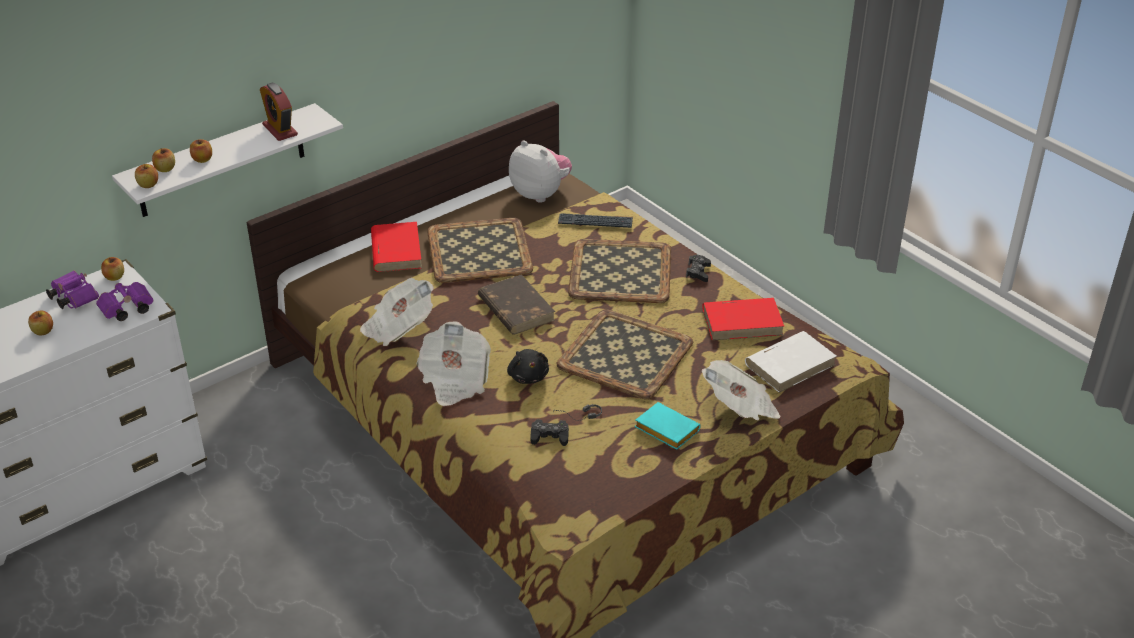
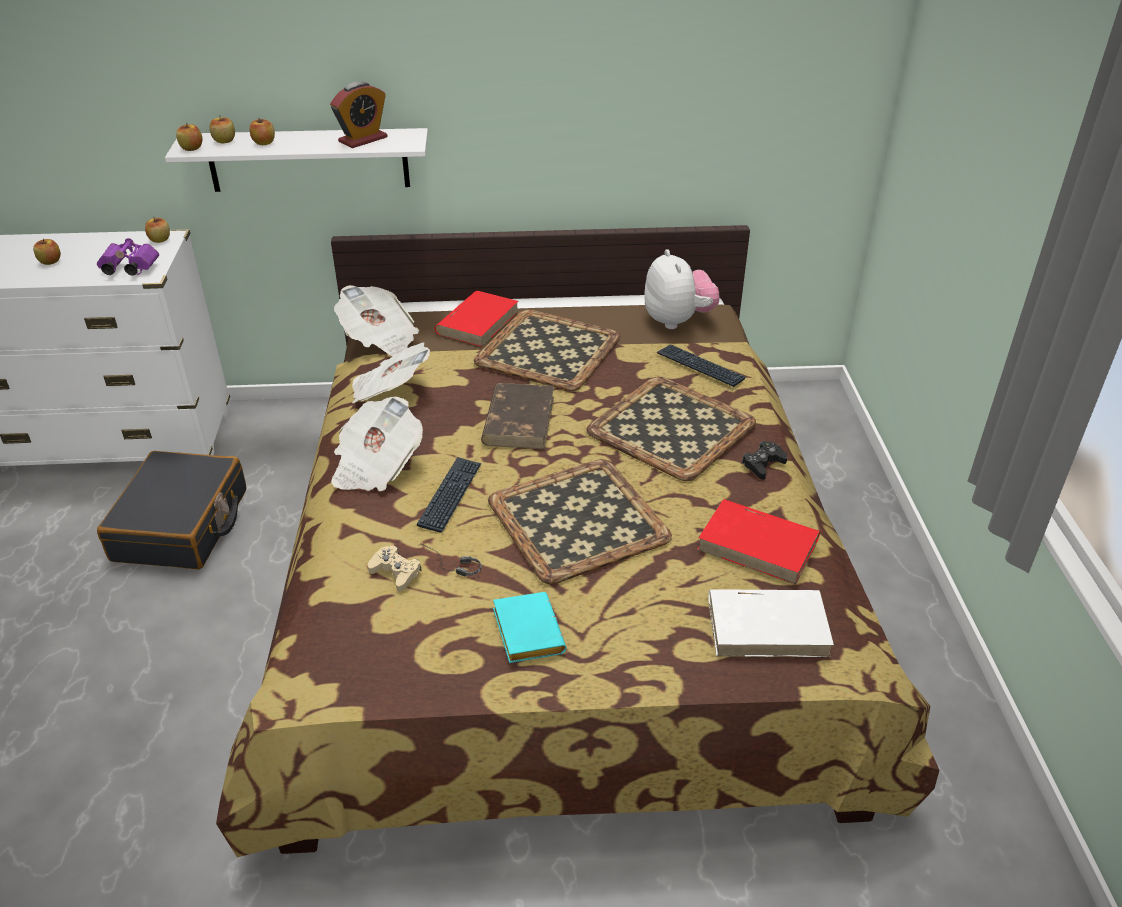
camera: 35 degrees right, 0 degrees up
purple binoculars [46,270,99,309] -> none
alarm clock [260,83,298,141] -> alarm clock turned 135 degrees counterclockwise [330,81,387,148]
black plush toy [507,349,549,384] -> keyboard [417,457,482,533]
black game controller [530,419,569,446] -> beige game controller [368,545,422,592]
newspaper [702,360,781,420] -> newspaper moved to [334,285,419,356]
none -> black suitcase [97,451,246,569]

